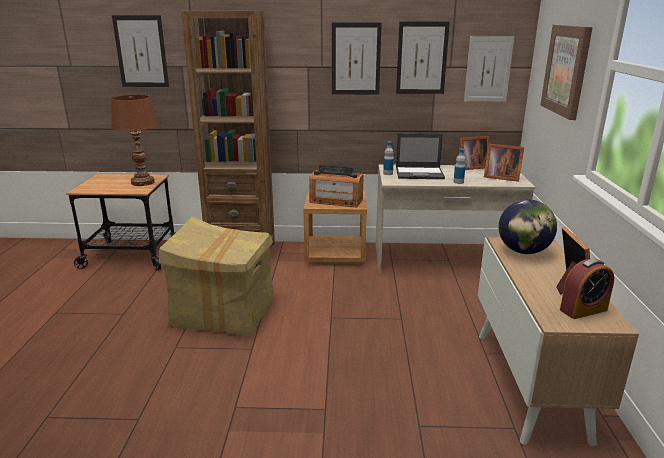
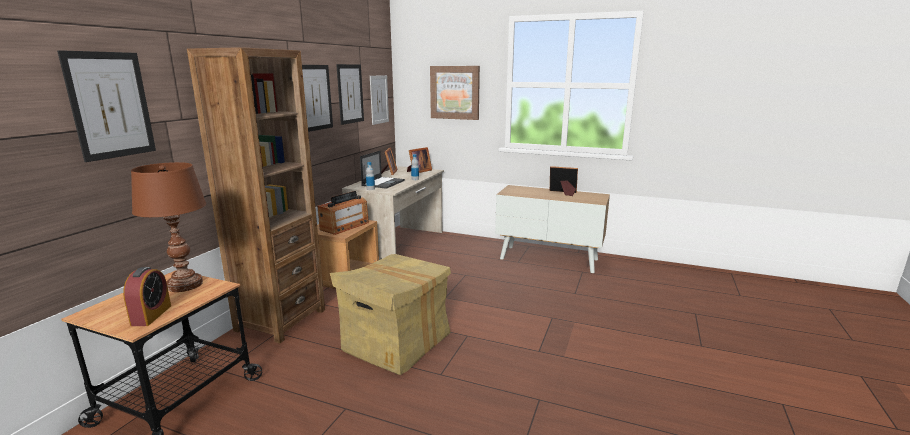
camera: 70 degrees left, 5 degrees down
globe [499,199,557,254] -> none
alarm clock [560,259,614,319] -> alarm clock moved to [123,267,171,326]

